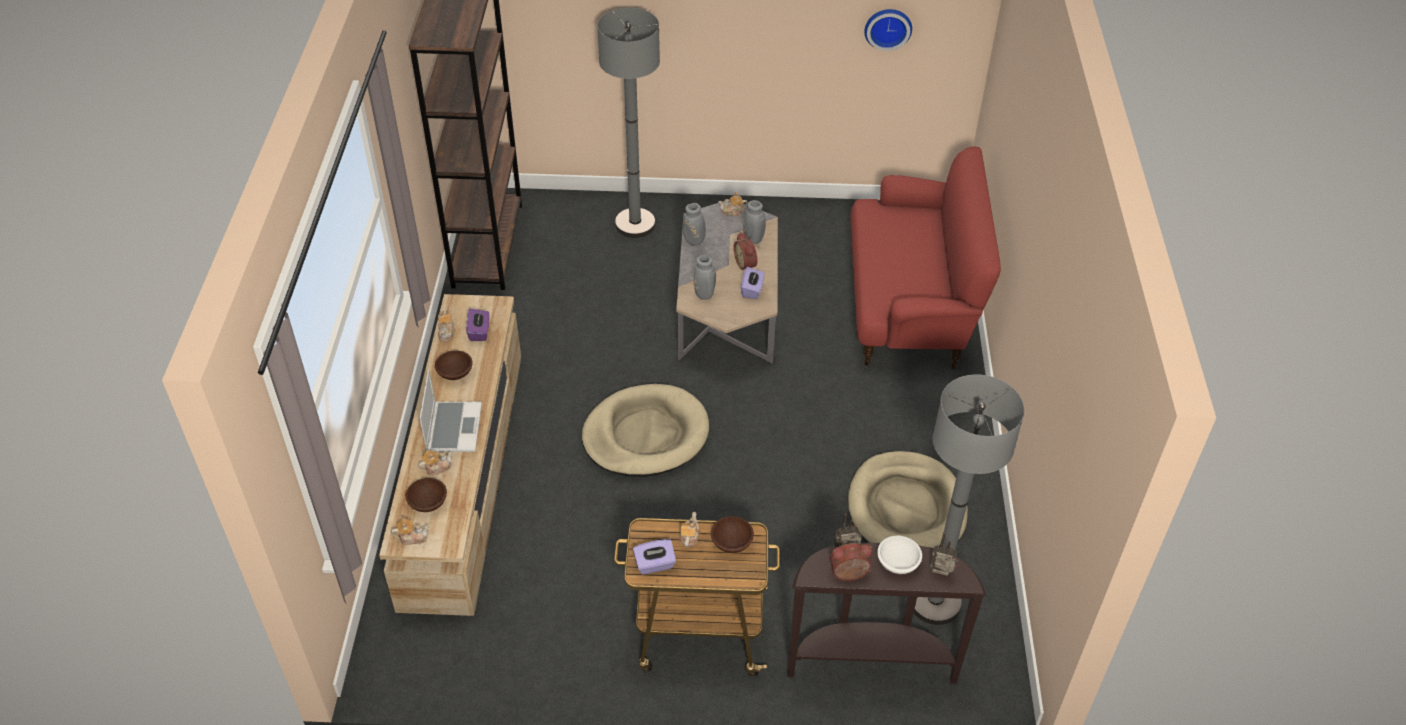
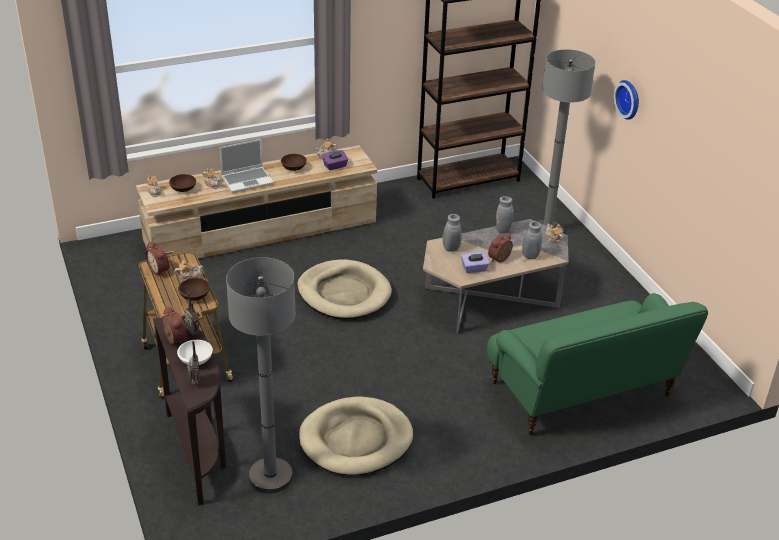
camera: 65 degrees right, 10 degrees down
purple tissue box [633,539,676,575] -> alarm clock [145,241,170,276]
red sofa [851,146,1001,369] -> green sofa [487,293,708,435]
wall clock [864,9,912,51] -> wall clock moved to [614,80,639,120]

